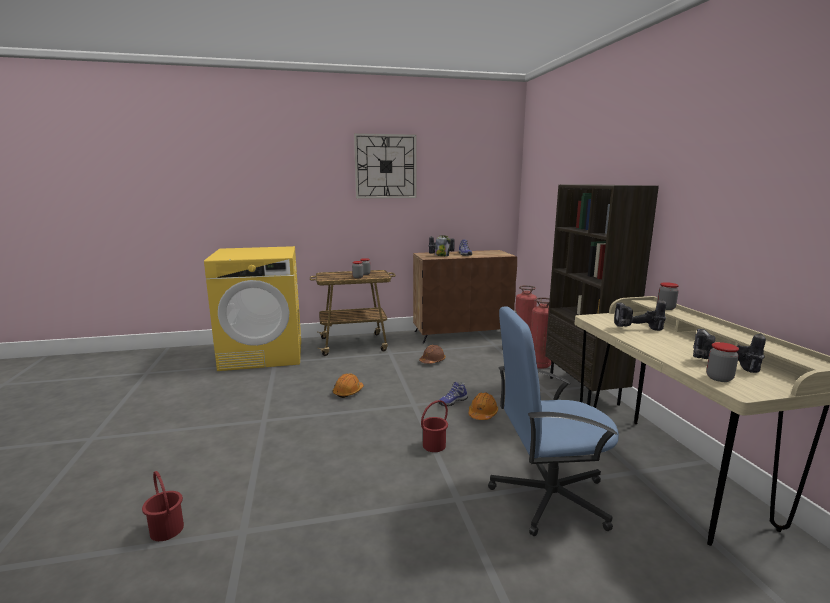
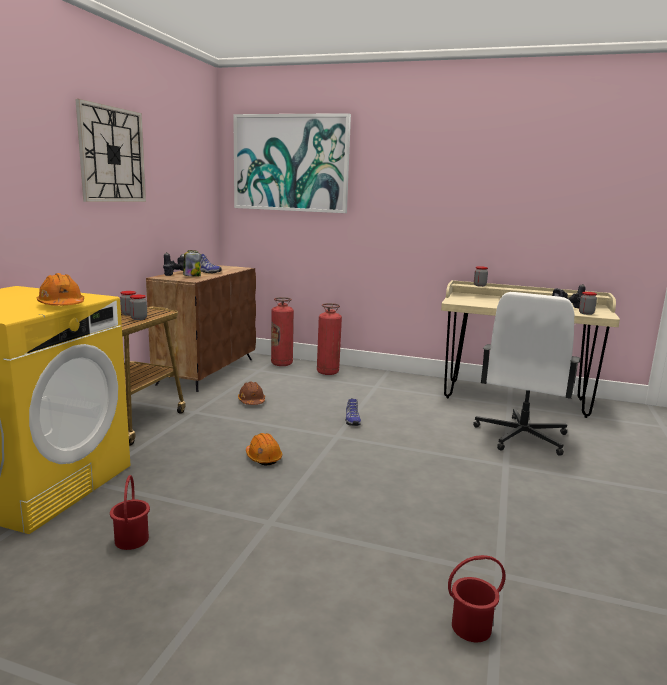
camera: 60 degrees left, 0 degrees up
red bucket [421,400,448,452] -> red bucket moved to [110,475,150,550]
orange hard hat [468,392,498,420] -> orange hard hat moved to [37,273,84,306]
blue office chair [488,306,619,536] -> white office chair [473,292,580,456]
brown bookcase [545,185,659,406] -> none
power drill [614,299,666,331] -> none
none -> picture [233,113,351,213]

